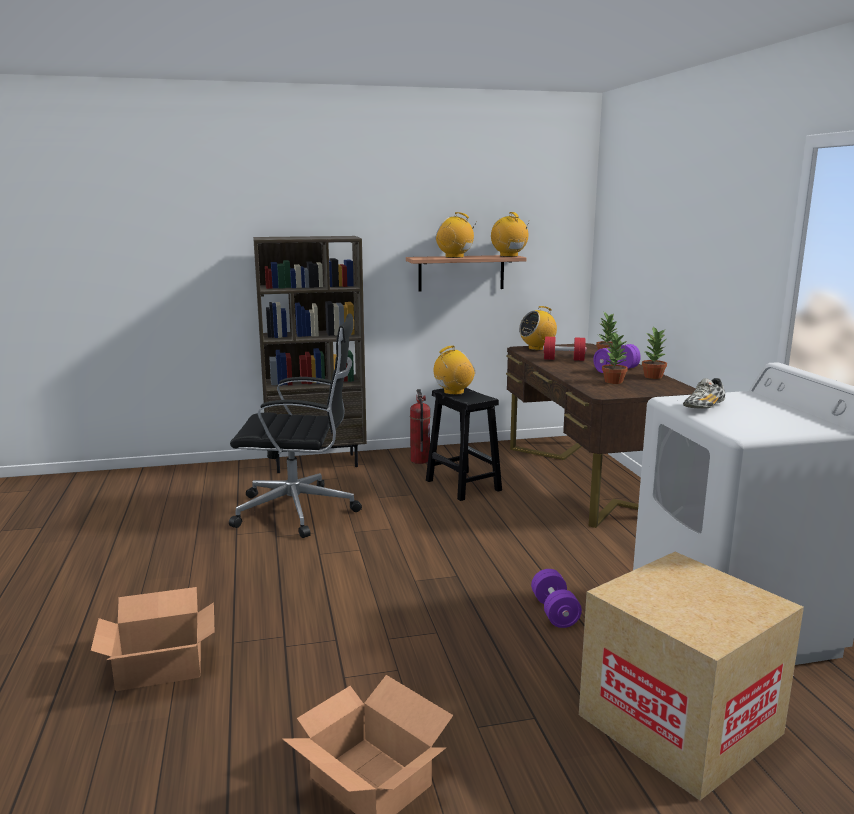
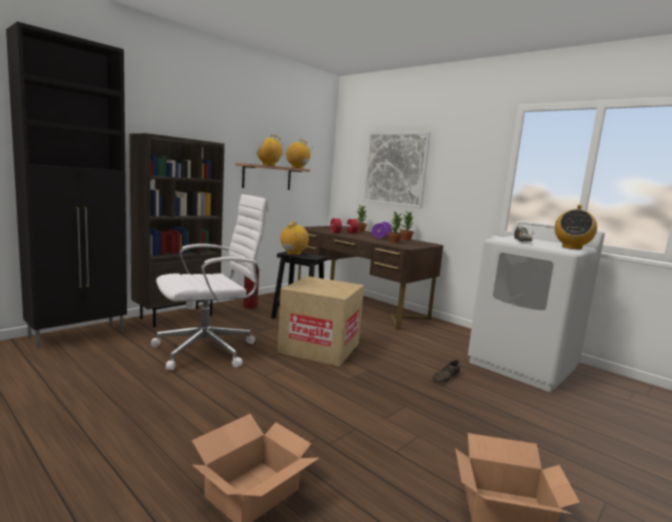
camera: 35 degrees left, 5 degrees down
black office chair [229,313,362,538] -> white office chair [150,194,269,371]
radio [519,306,557,350] -> radio moved to [555,205,597,250]
purple dumbbell [531,569,582,628] -> brown shoe [432,360,460,384]
cardboard box [579,552,804,800] -> cardboard box moved to [277,276,364,366]
none -> black cabinet [6,22,127,348]
none -> picture [363,132,431,208]

